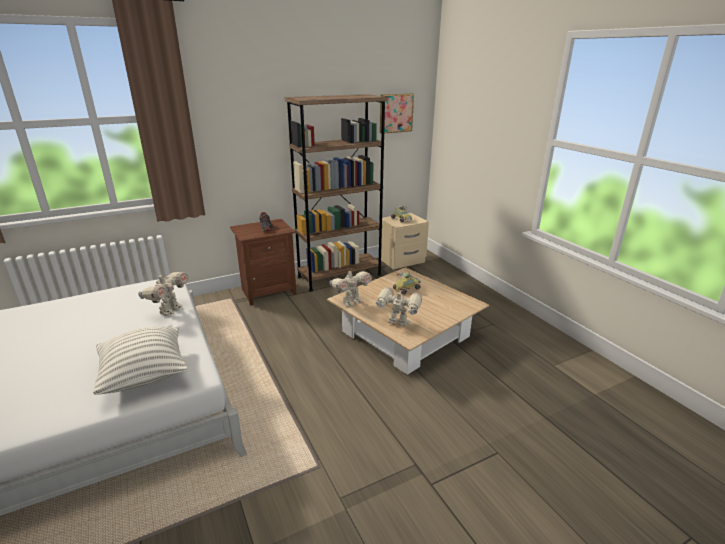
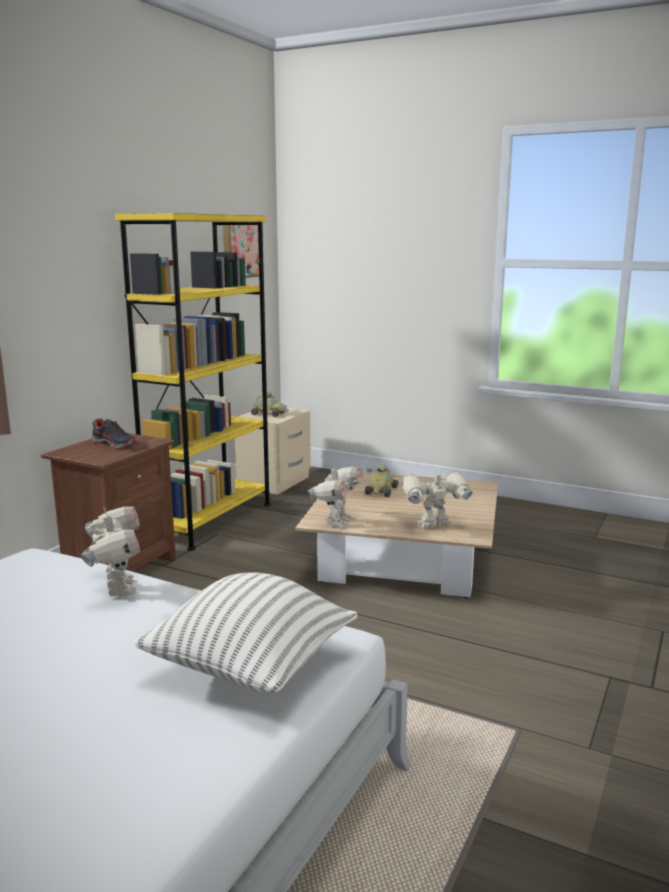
camera: 35 degrees left, 10 degrees down
brown bookcase [285,94,388,292] -> yellow bookcase [115,213,271,551]

